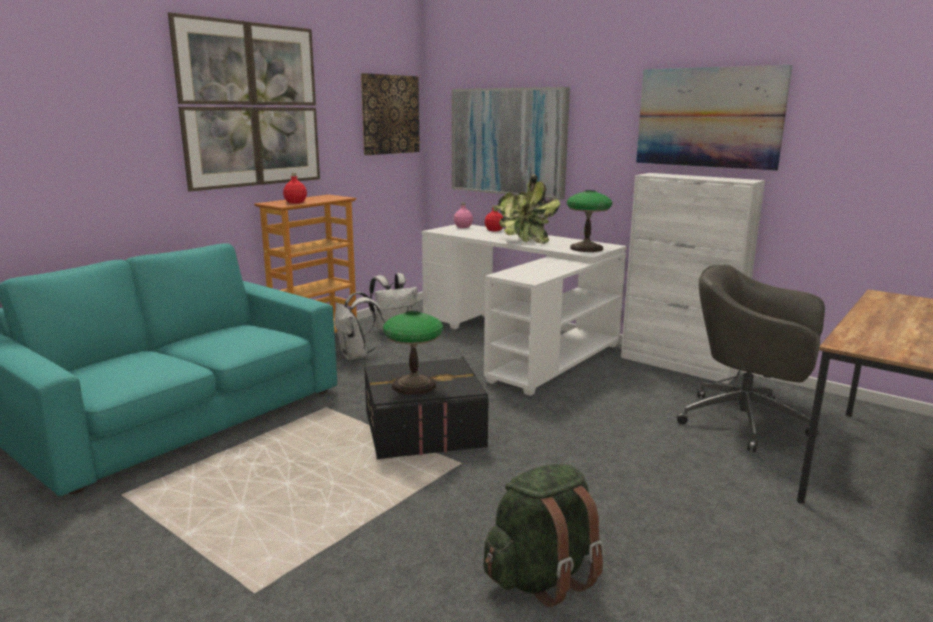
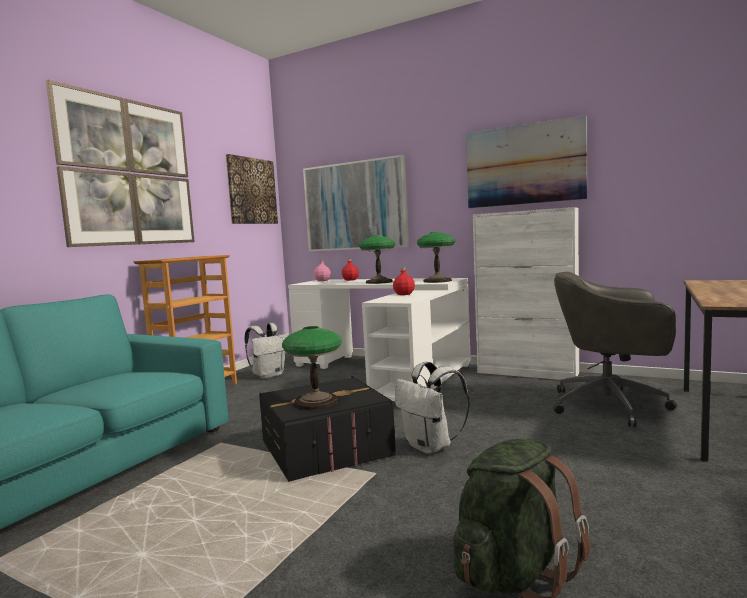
camera: 10 degrees left, 10 degrees down
red bottle [283,173,307,204] -> red bottle moved to [393,267,415,295]
white backpack [334,292,385,360] -> white backpack moved to [395,362,470,454]
potted plant [493,174,560,244] -> table lamp [359,235,395,284]

